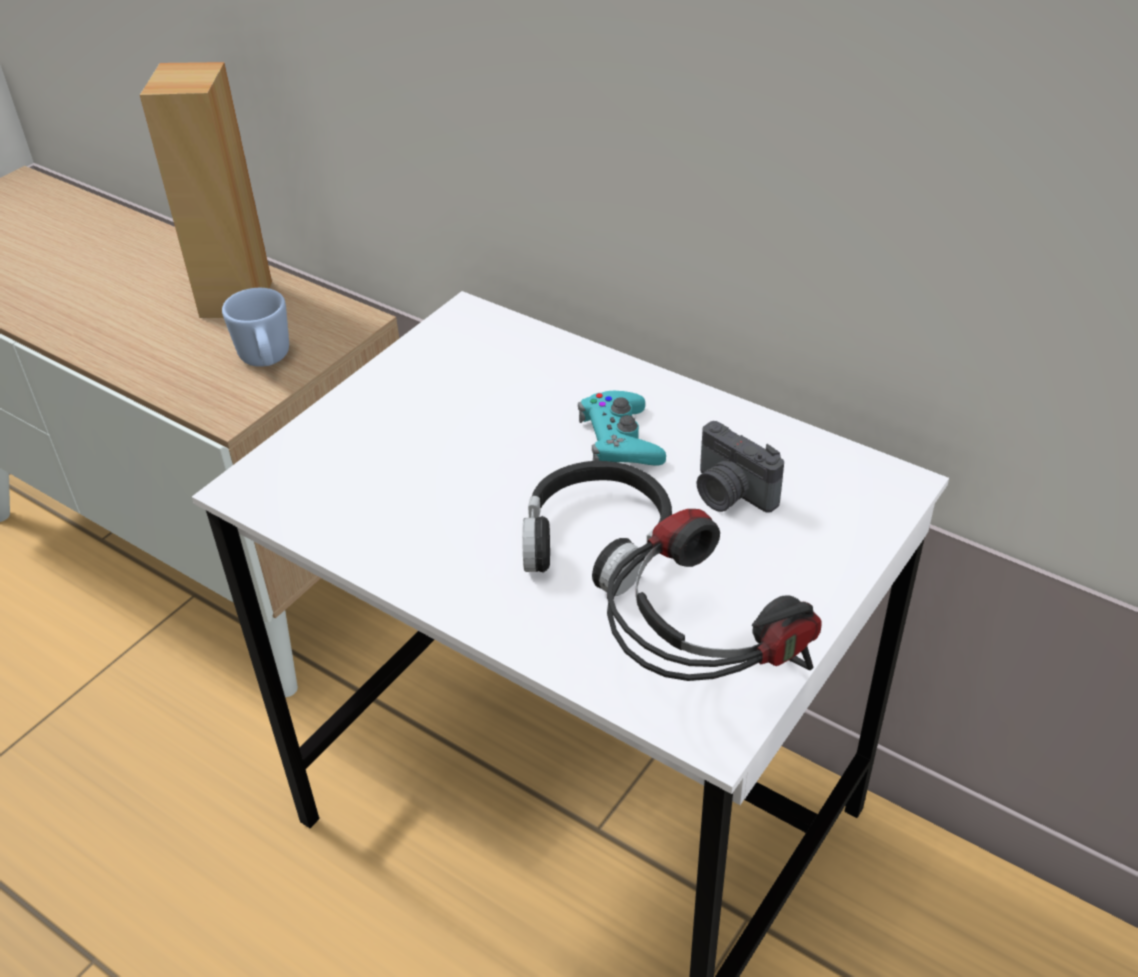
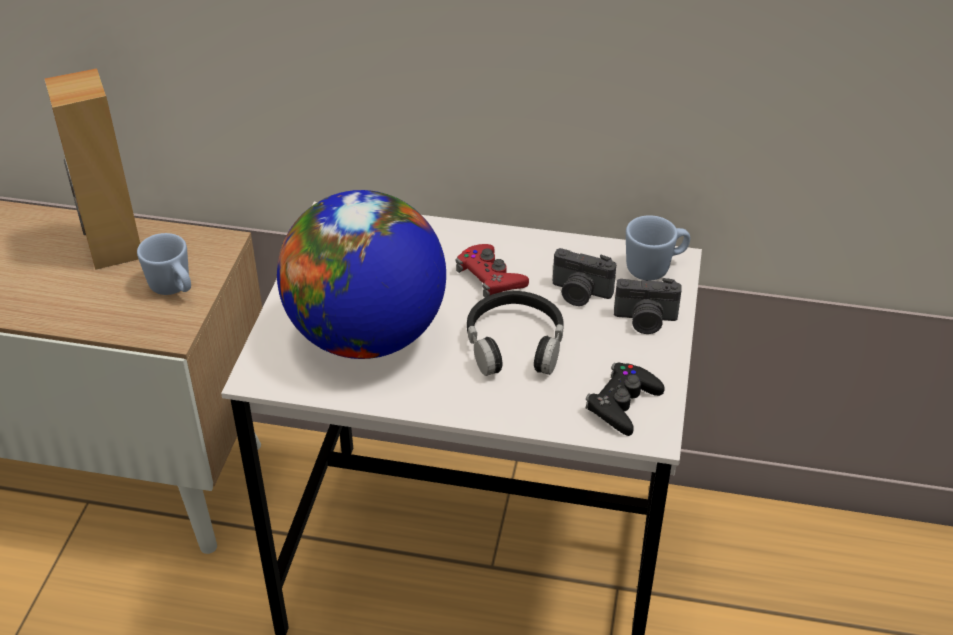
camera: 25 degrees left, 0 degrees up
turquoise game controller [578,391,666,466] -> red game controller [455,244,529,298]
headphones [607,509,822,681] -> black game controller [586,363,665,436]
none -> globe [277,190,446,359]
none -> camera [614,278,682,334]
none -> blue mug [626,215,690,281]

